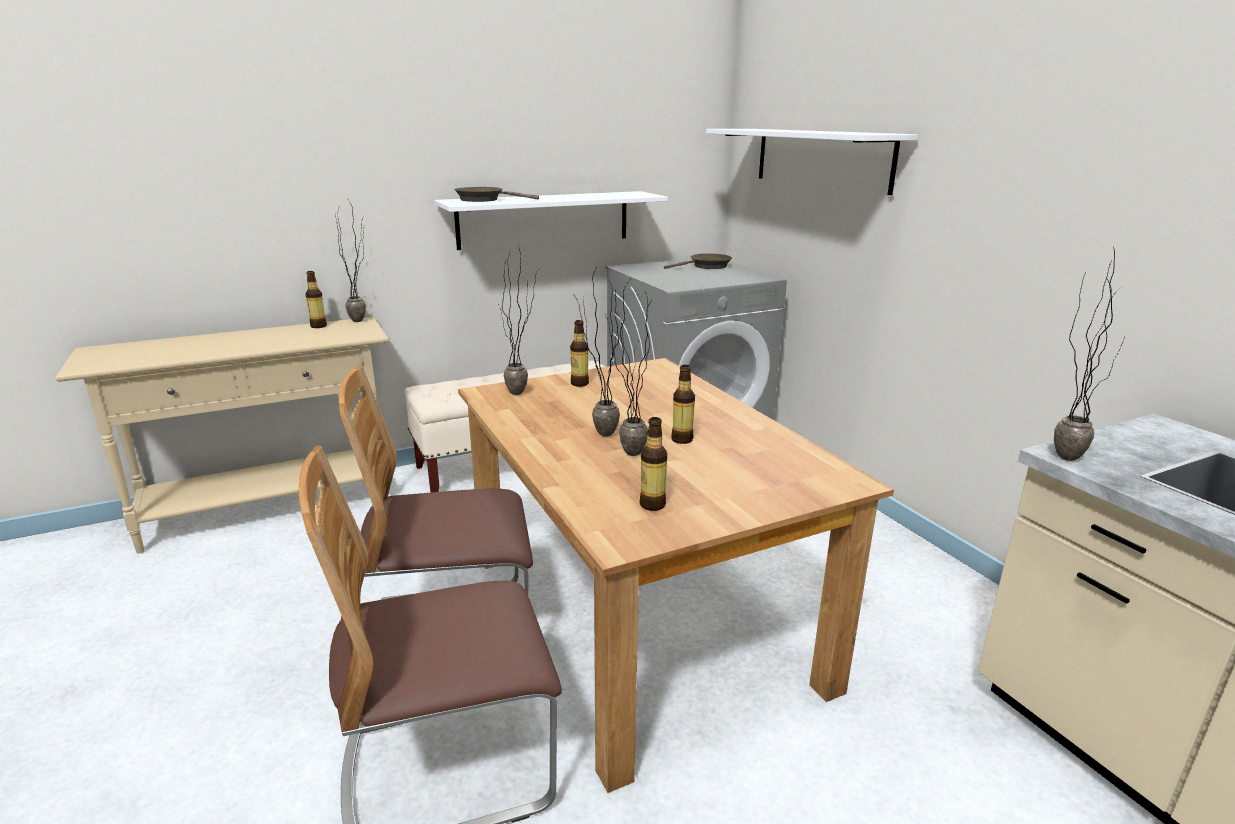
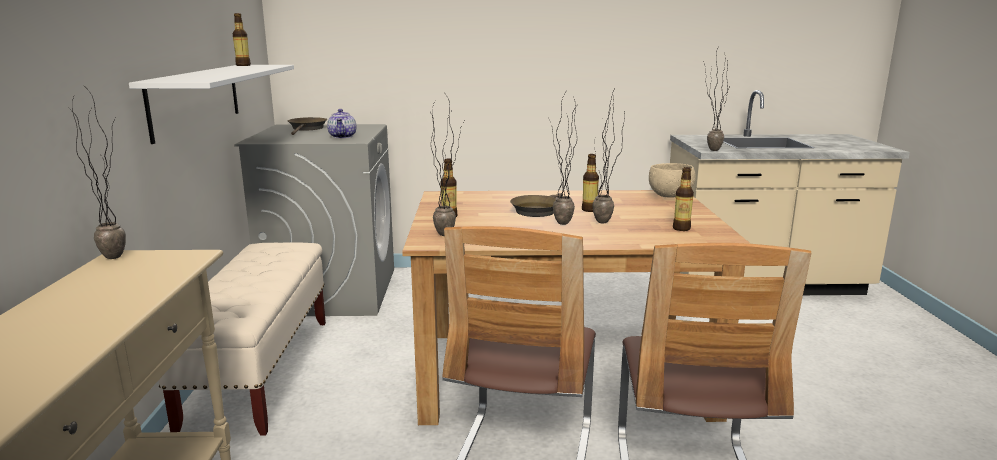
camera: 65 degrees left, 5 degrees down
bottle [306,271,327,328] -> bottle moved to [233,13,251,66]
brown frying pan [454,187,539,202] -> brown frying pan moved to [510,193,563,217]
white shelf [706,129,918,195] -> none
none -> teapot [327,109,356,138]
none -> beige bowl [649,163,696,197]

